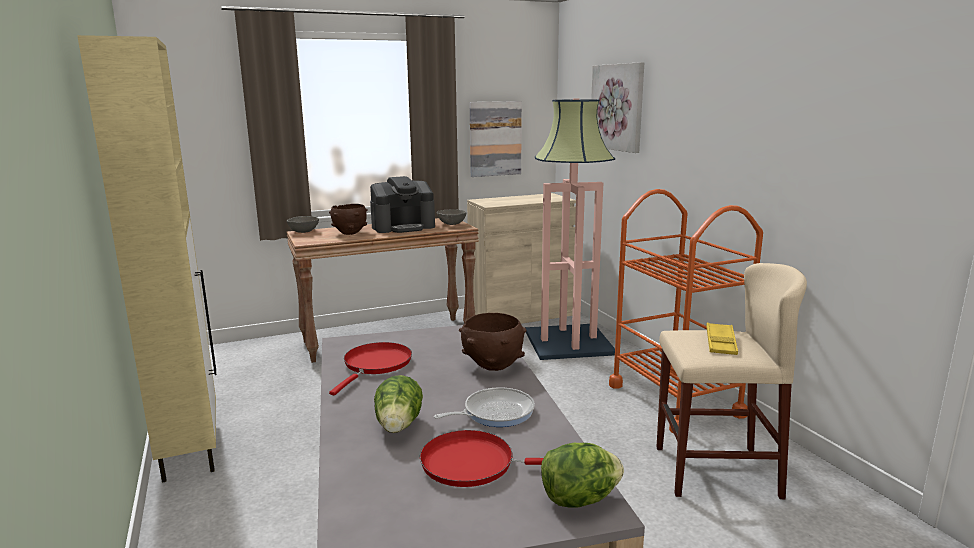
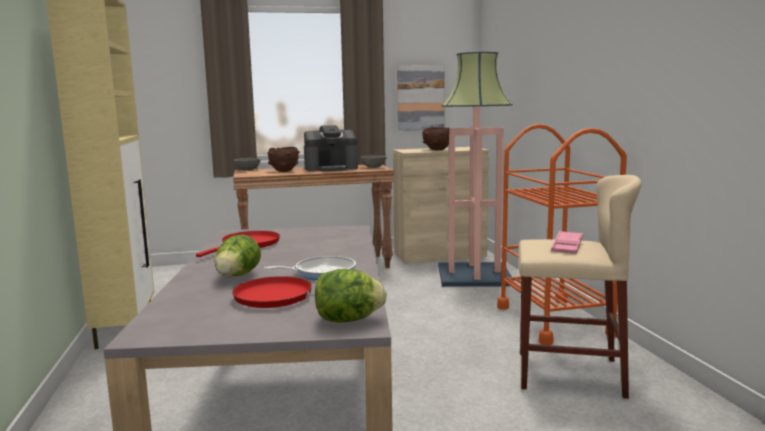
camera: 10 degrees right, 5 degrees down
brown bowl [459,313,526,371] -> brown bowl moved to [422,127,449,150]
picture [591,62,644,153] -> none
yellow tray [706,322,738,355] -> pink tray [551,231,583,254]

